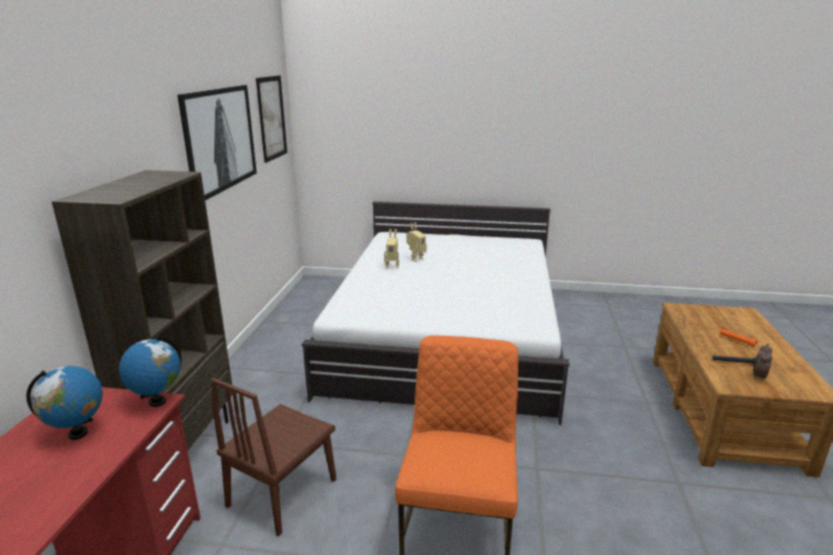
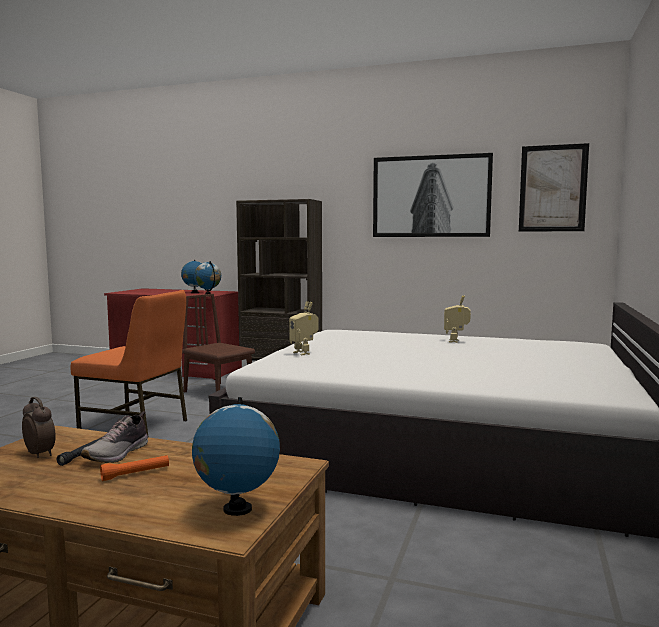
camera: 100 degrees right, 15 degrees down
toy robot [406,222,426,262] -> toy robot moved to [289,301,319,355]
none -> shoe [81,411,148,463]
none -> globe [192,397,280,516]

